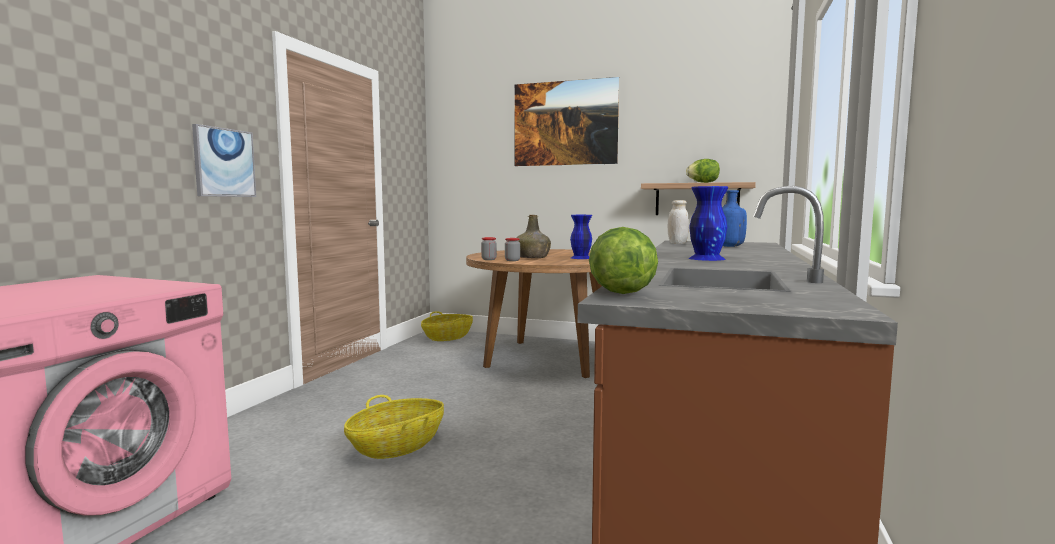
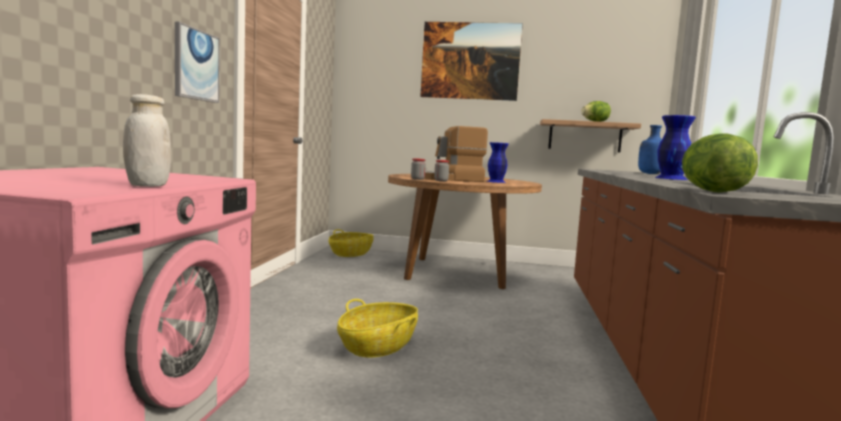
camera: 10 degrees left, 0 degrees up
green bottle [517,215,551,258] -> coffee machine [424,126,488,182]
white jar [668,200,689,244] -> white jar moved to [123,94,171,187]

